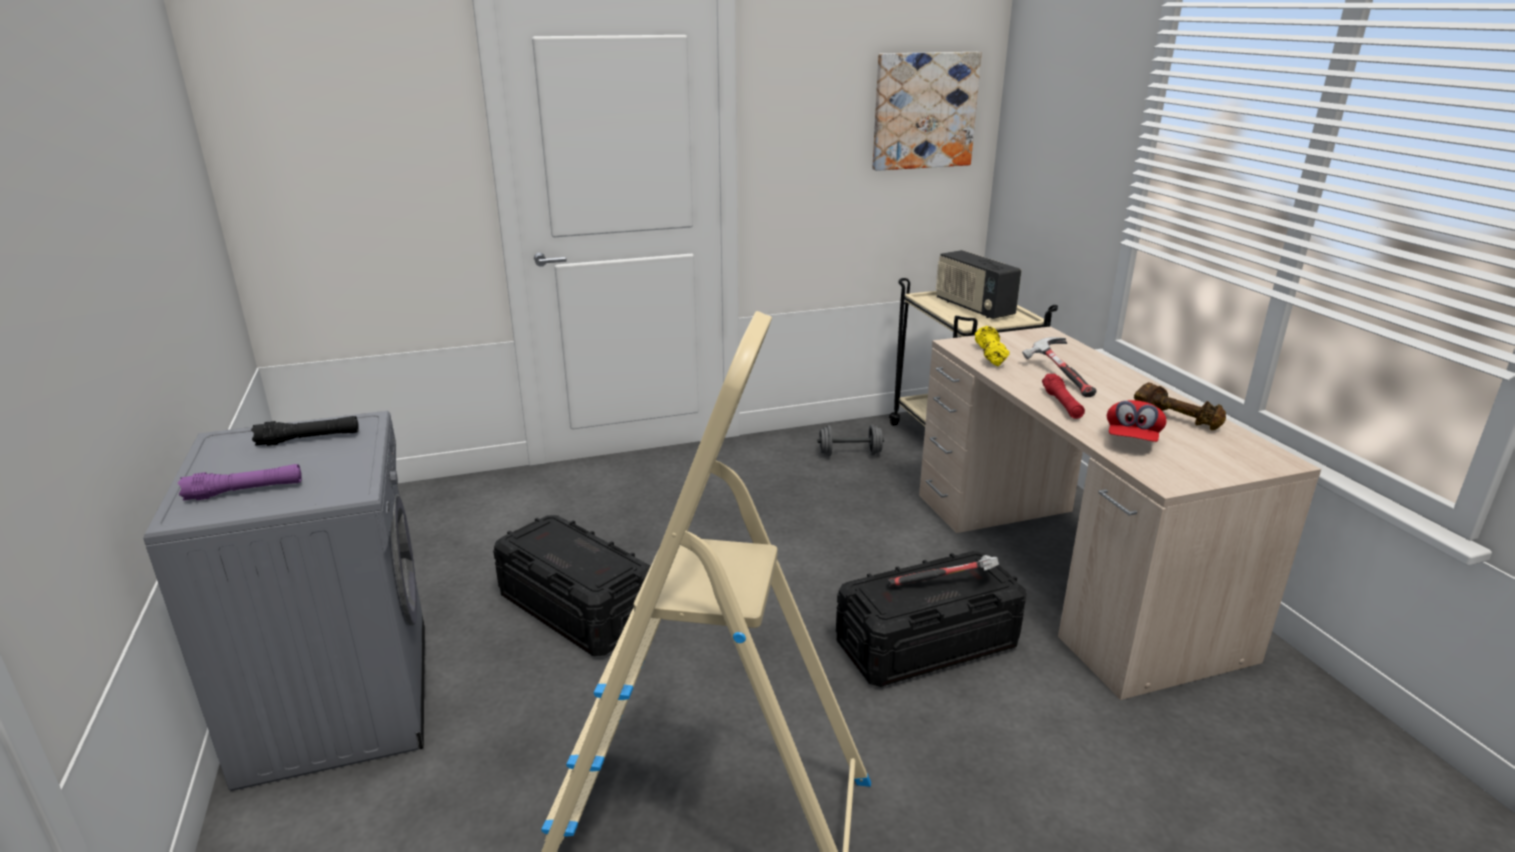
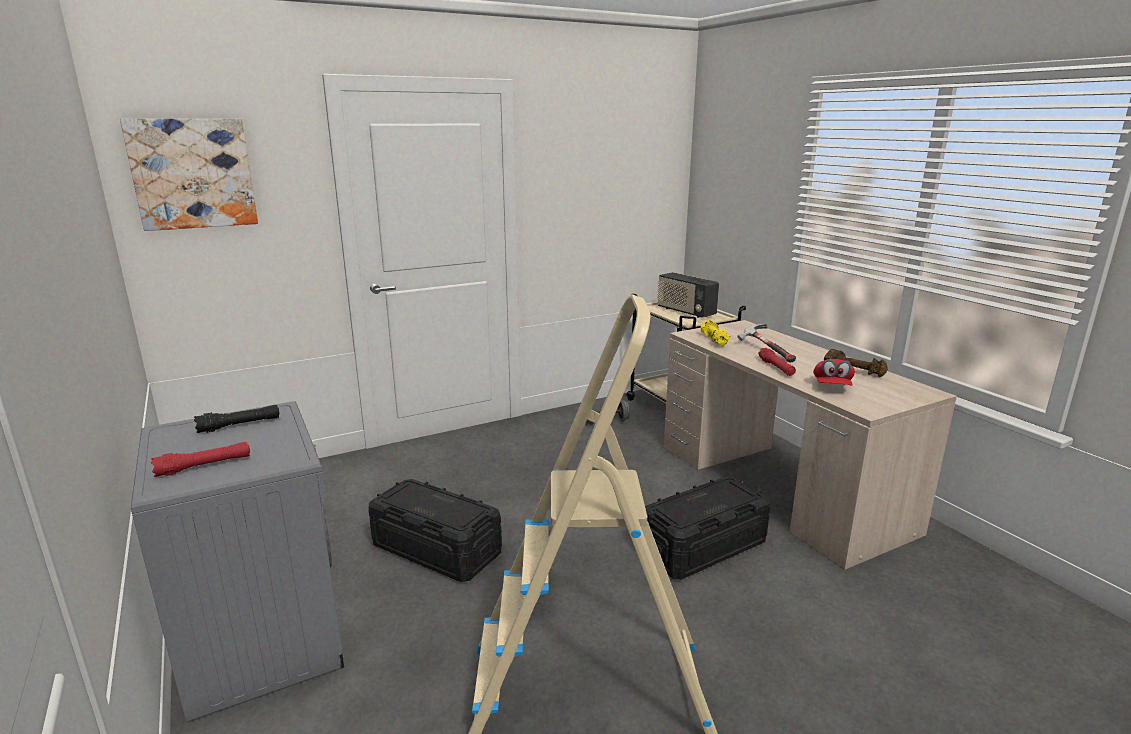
camera: 10 degrees left, 5 degrees down
purple flashlight [178,464,302,500] -> red flashlight [151,442,250,477]
picture [872,52,982,171] -> picture moved to [120,119,258,231]
hammer [888,555,999,587] -> none

